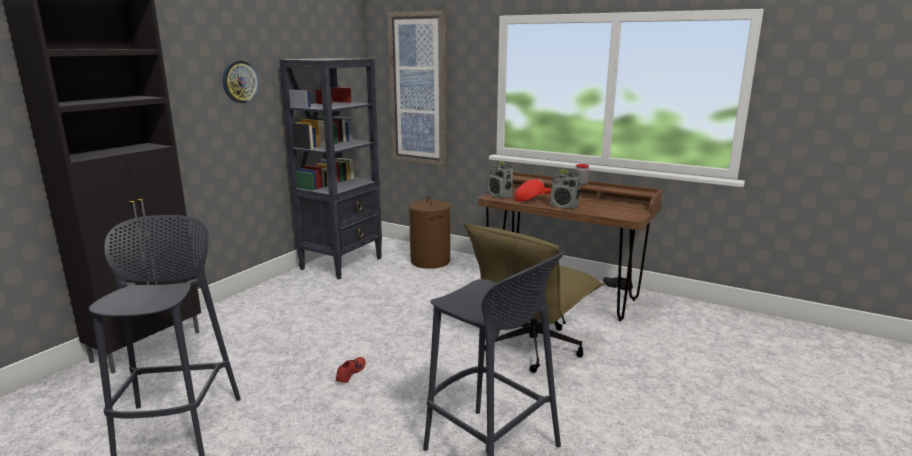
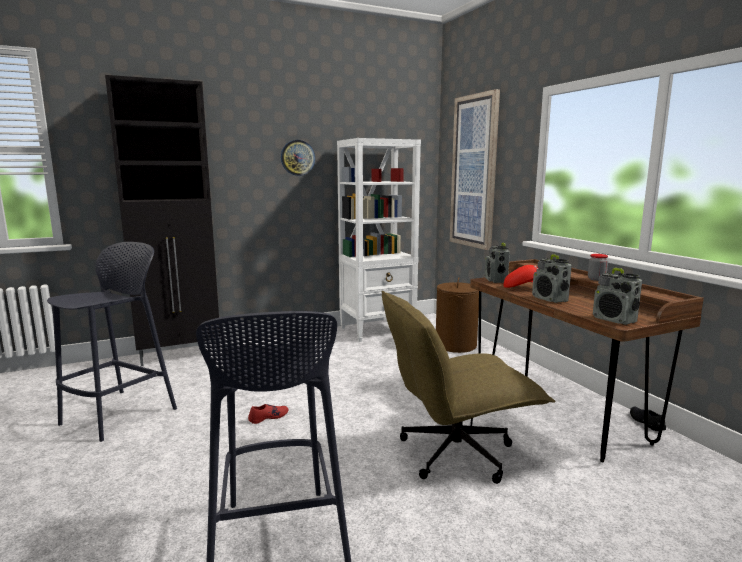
camera: 35 degrees right, 5 degrees down
black bookcase [279,58,382,280] -> white bookcase [337,138,421,342]
none -> radio [593,268,642,325]

